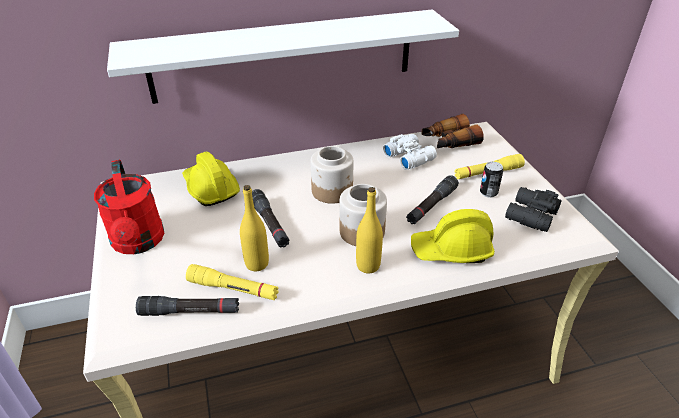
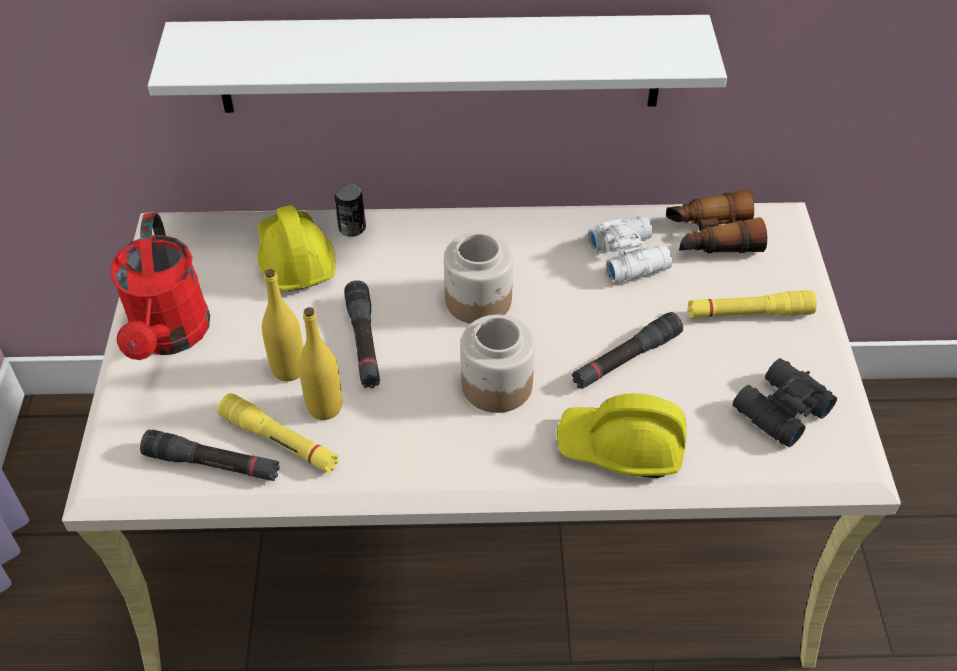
camera: 15 degrees right, 10 degrees up
yellow bottle [356,187,383,274] -> yellow bottle moved to [262,269,304,381]
can [480,162,503,198] -> can moved to [335,184,366,237]

